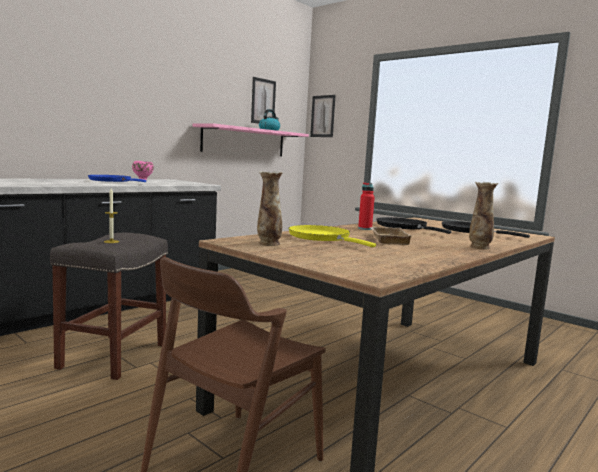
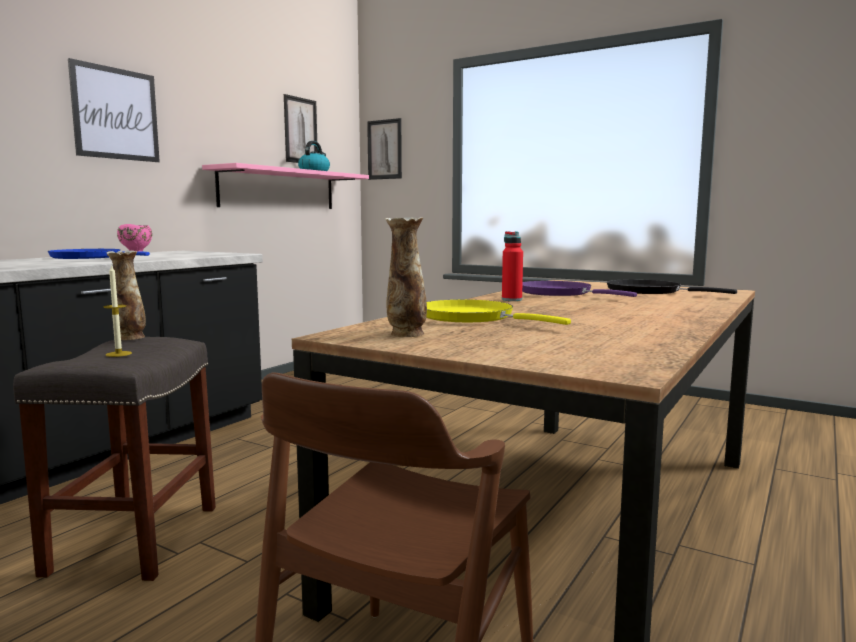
camera: 10 degrees left, 0 degrees up
beige tray [370,227,414,245] -> none
black frying pan [376,217,451,234] -> purple frying pan [522,281,637,297]
vase [469,182,498,249] -> vase moved to [107,250,146,340]
none -> picture [68,58,160,162]

